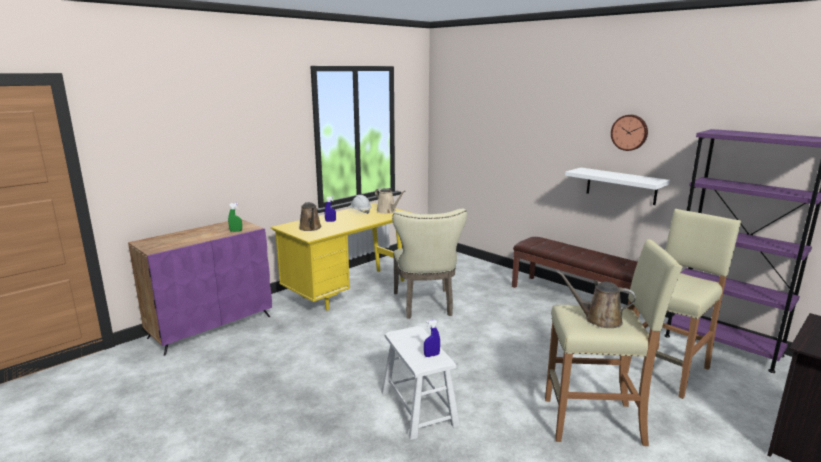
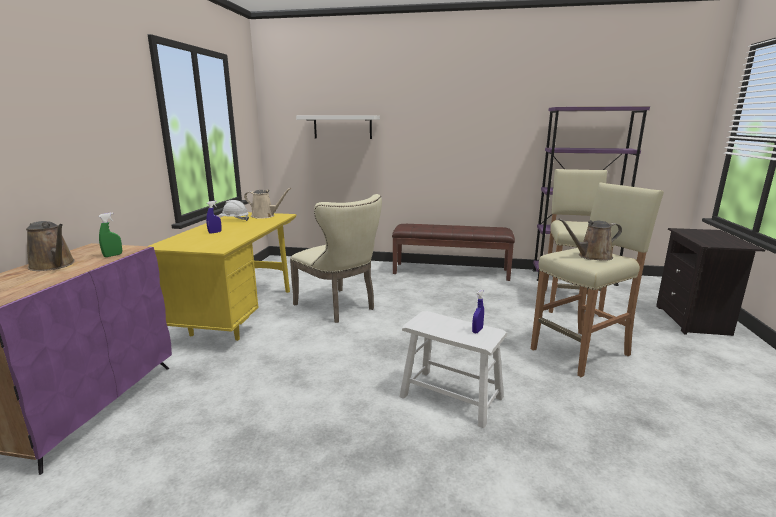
camera: 35 degrees left, 0 degrees up
brown watering can [299,202,322,231] -> brown watering can moved to [26,221,75,271]
white shelf [565,168,670,205] -> white shelf moved to [296,115,380,139]
wall clock [611,115,648,151] -> none

